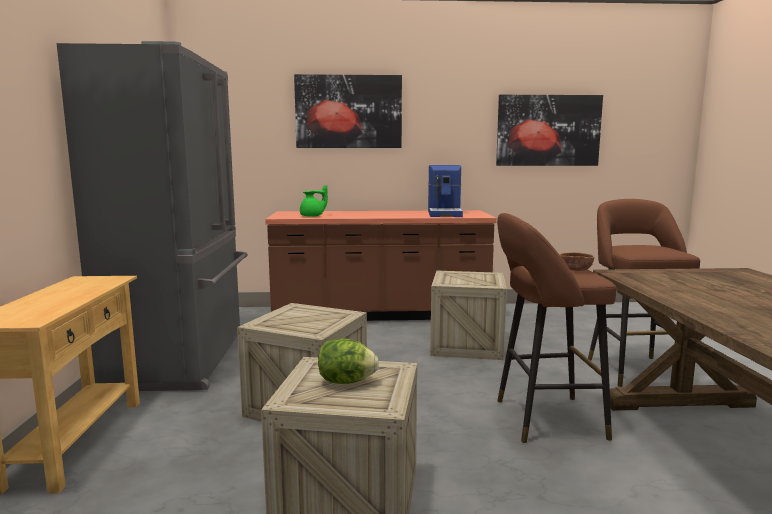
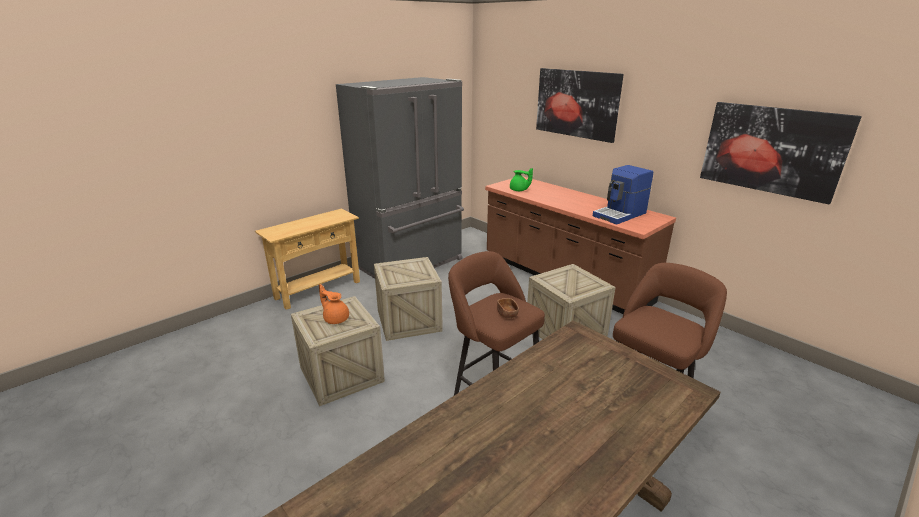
camera: 50 degrees right, 15 degrees up
lettuce [318,339,379,384] -> orange teapot [319,284,349,324]

